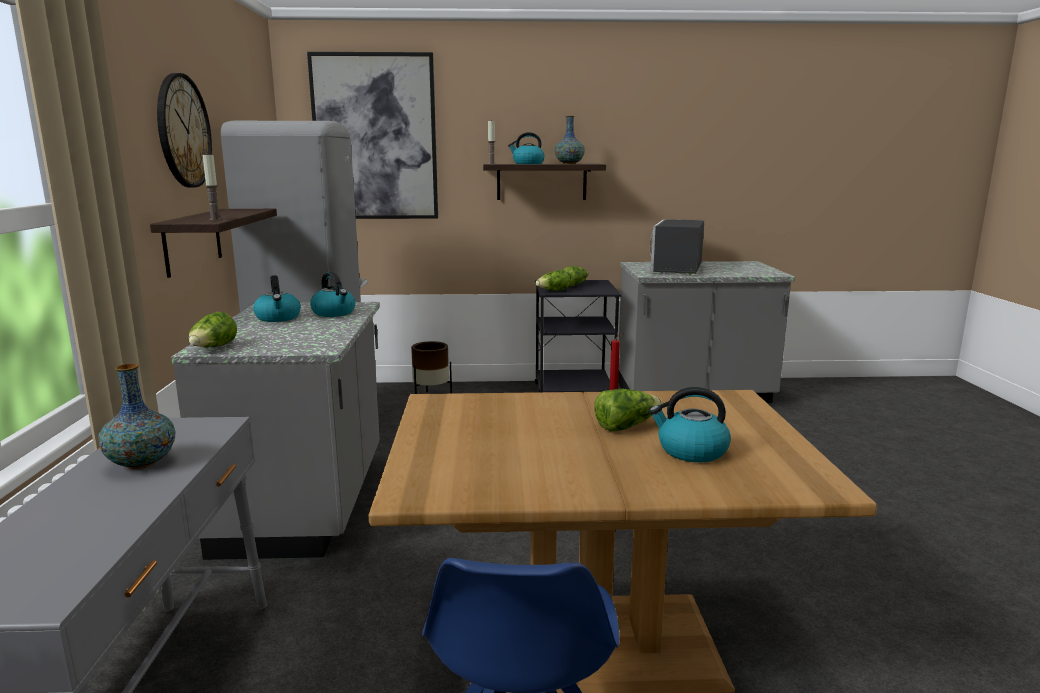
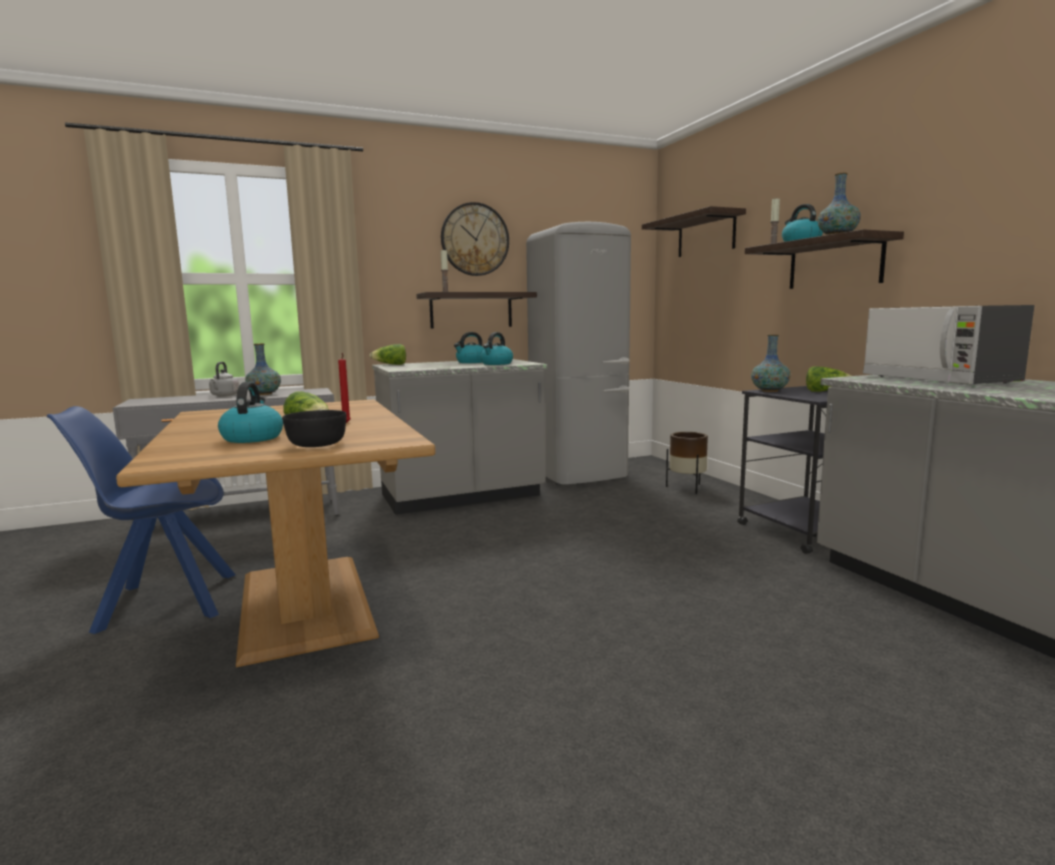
camera: 70 degrees right, 5 degrees down
picture [307,52,438,219] -> shelf [642,206,746,257]
lettuce [535,270,570,291] -> vase [751,334,791,392]
microwave [650,219,704,275] -> microwave turned 105 degrees counterclockwise [863,305,1035,386]
none -> grey kettle [209,362,239,396]
none -> black bowl [282,410,347,447]

